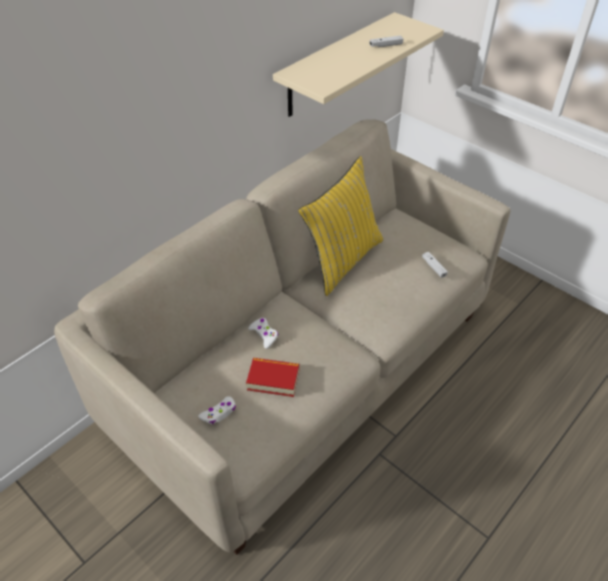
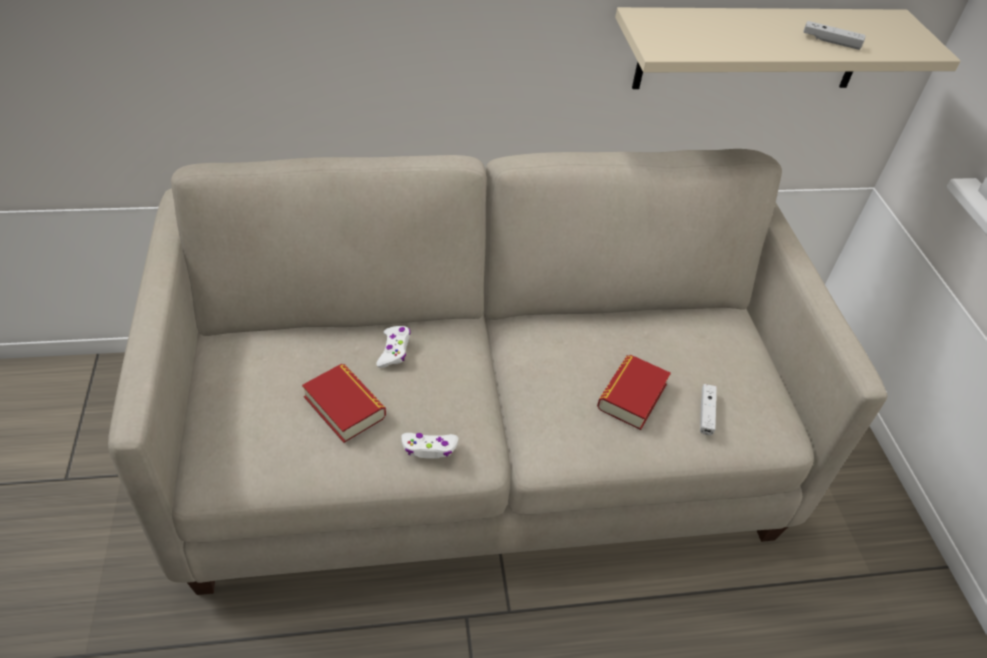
camera: 35 degrees right, 0 degrees up
white game controller [198,396,236,424] -> white game controller moved to [401,433,458,459]
yellow pillow [298,156,383,296] -> none
none -> book [597,355,671,430]

